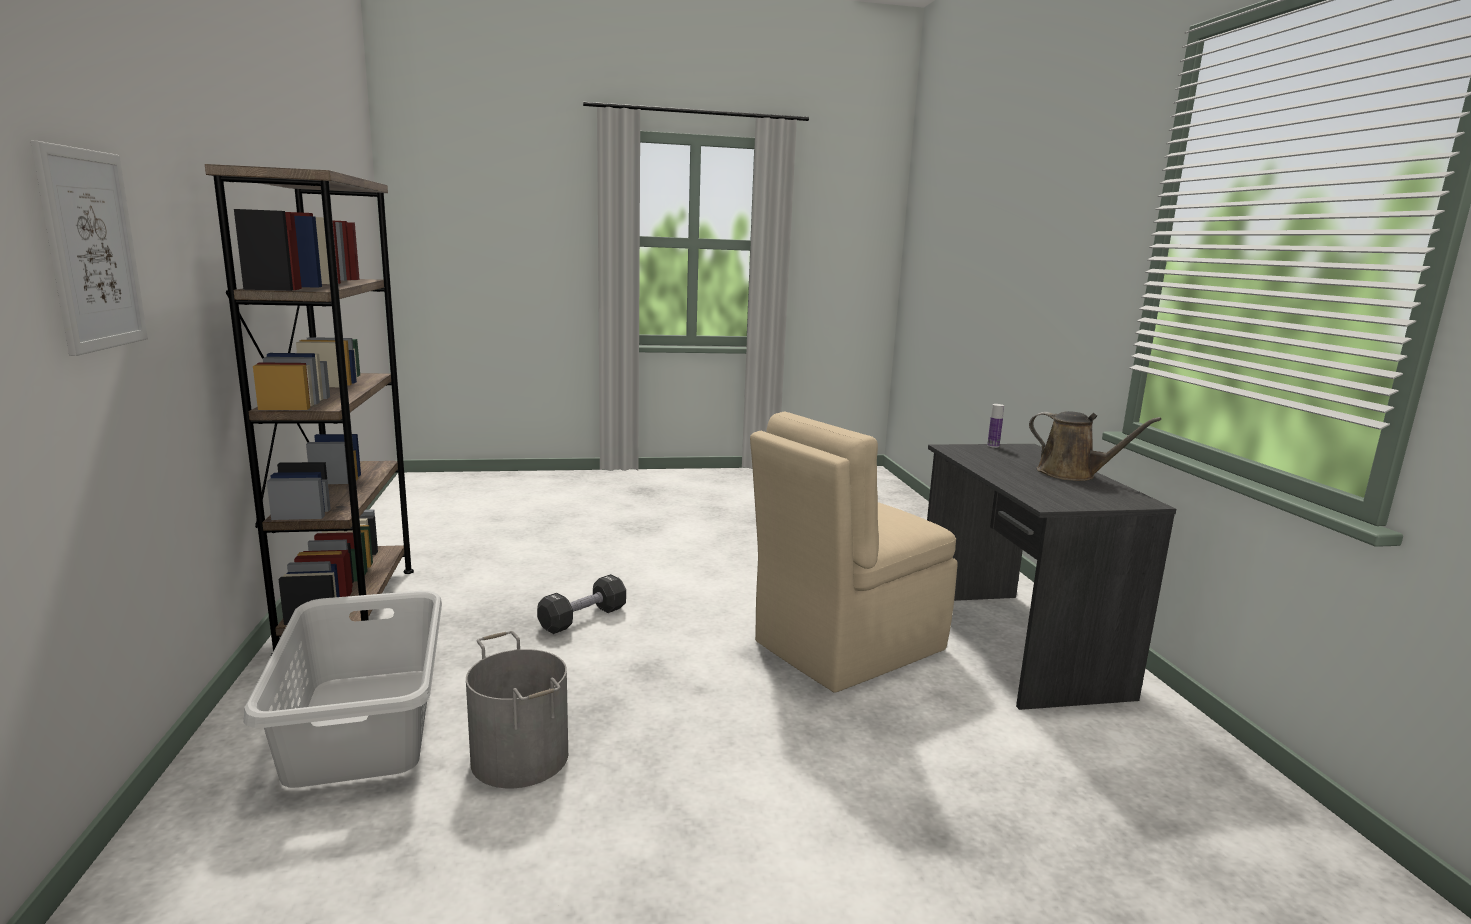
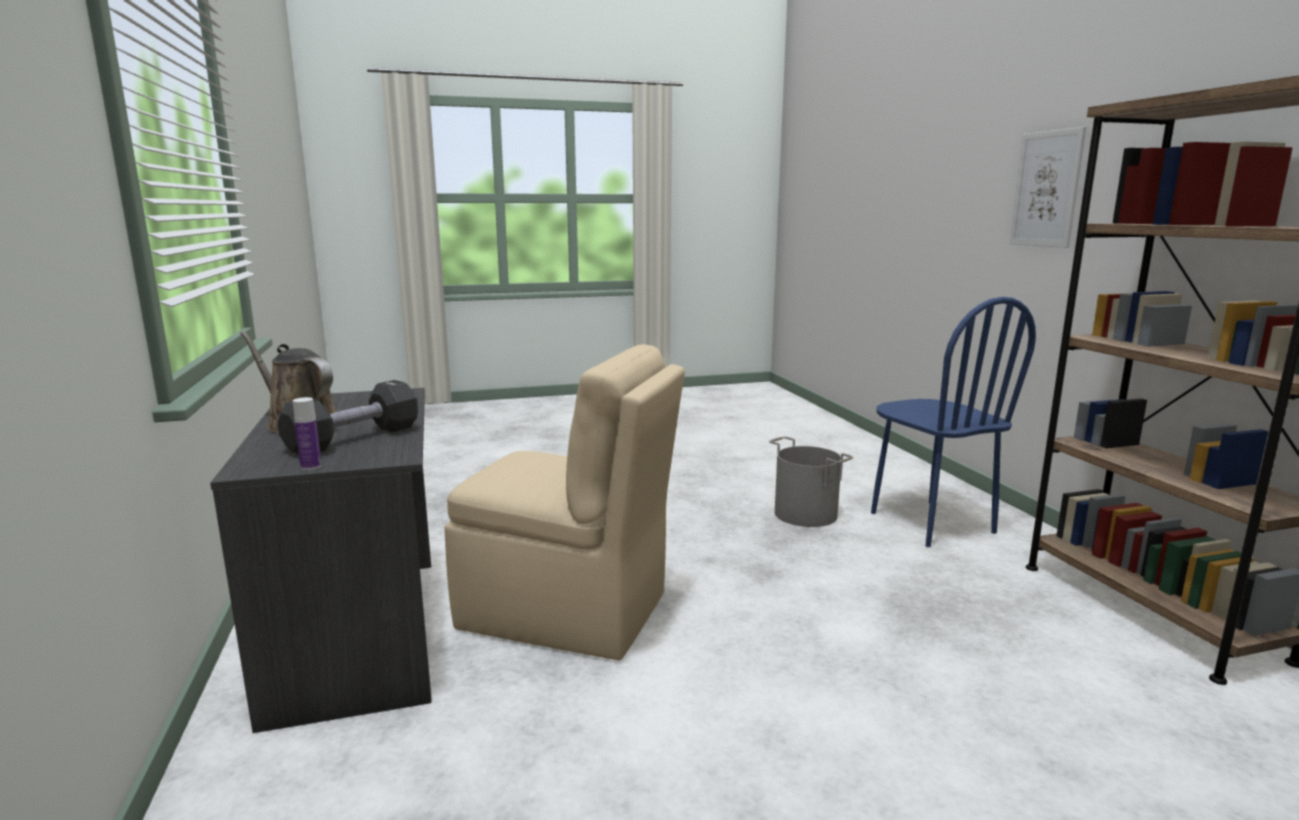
camera: 175 degrees right, 0 degrees up
grey laundry basket [243,591,442,788] -> blue chair [871,297,1036,547]
black dumbbell [537,574,626,634] -> black dumbbell moved to [278,380,418,454]
beige chair [750,412,958,693] -> beige chair turned 60 degrees clockwise [444,344,685,660]

